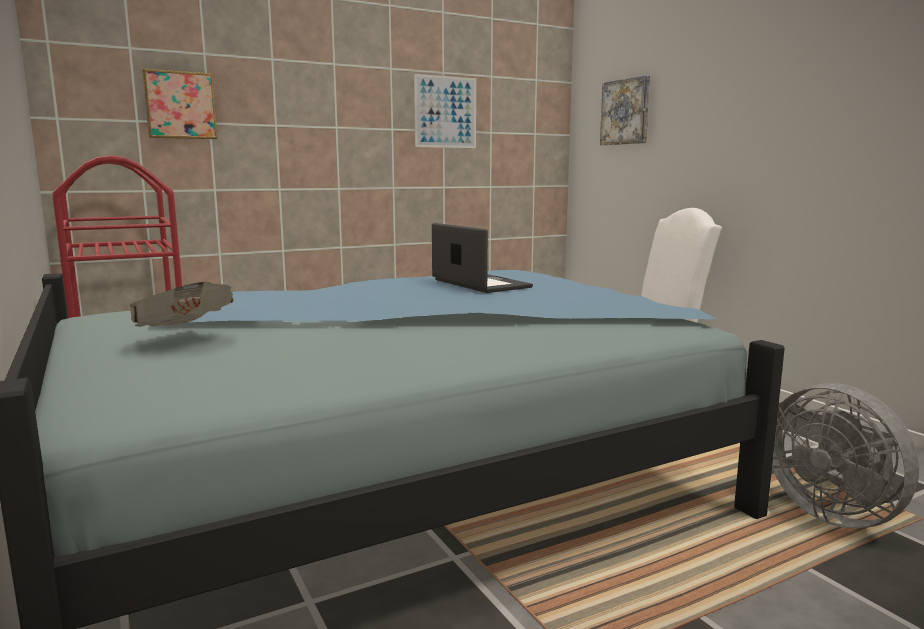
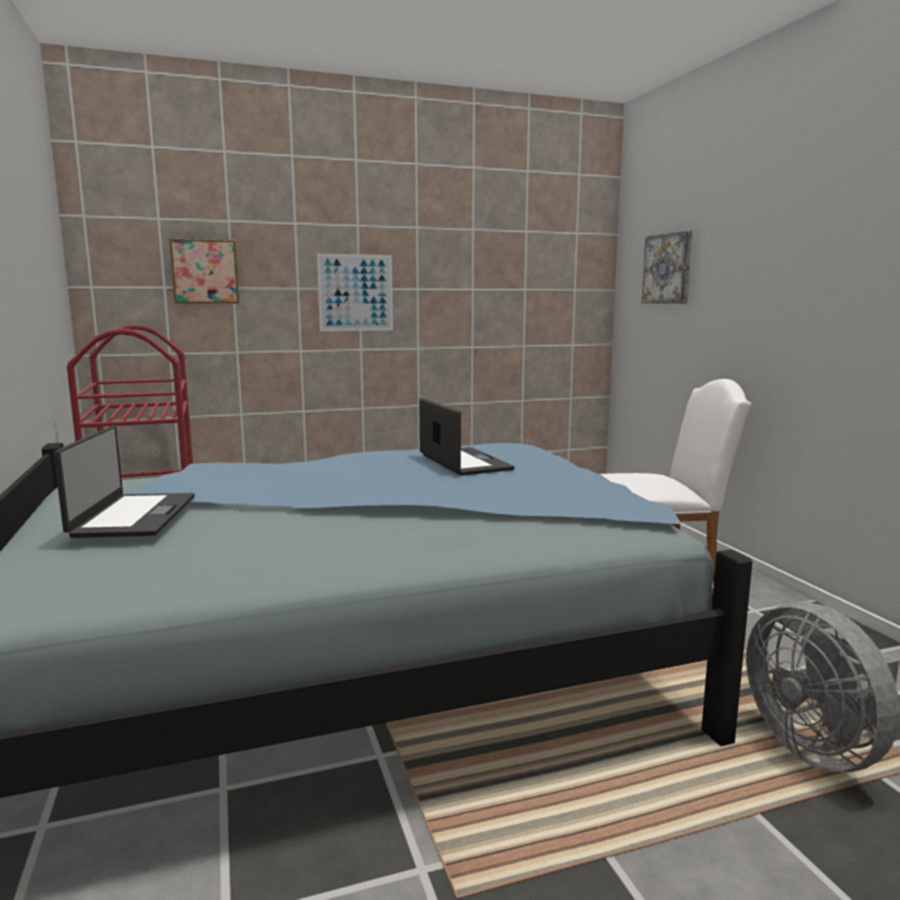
camera: 10 degrees right, 0 degrees up
newspaper [130,282,234,327] -> laptop [54,425,195,538]
picture [414,74,476,148] -> picture moved to [317,254,393,331]

